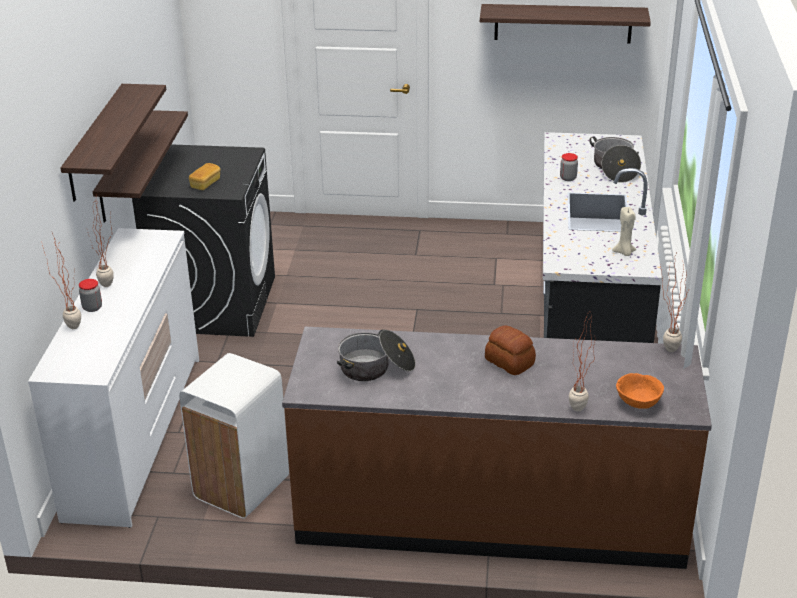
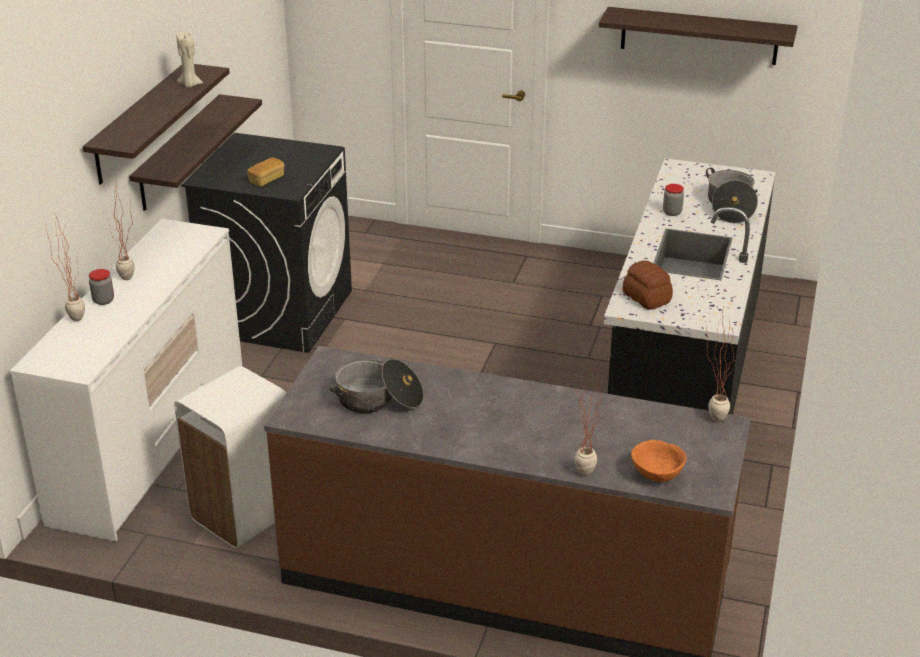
camera: 10 degrees right, 0 degrees up
bread [485,325,536,375] -> bread moved to [622,261,673,310]
beige candle [612,207,636,256] -> beige candle moved to [177,32,203,88]

